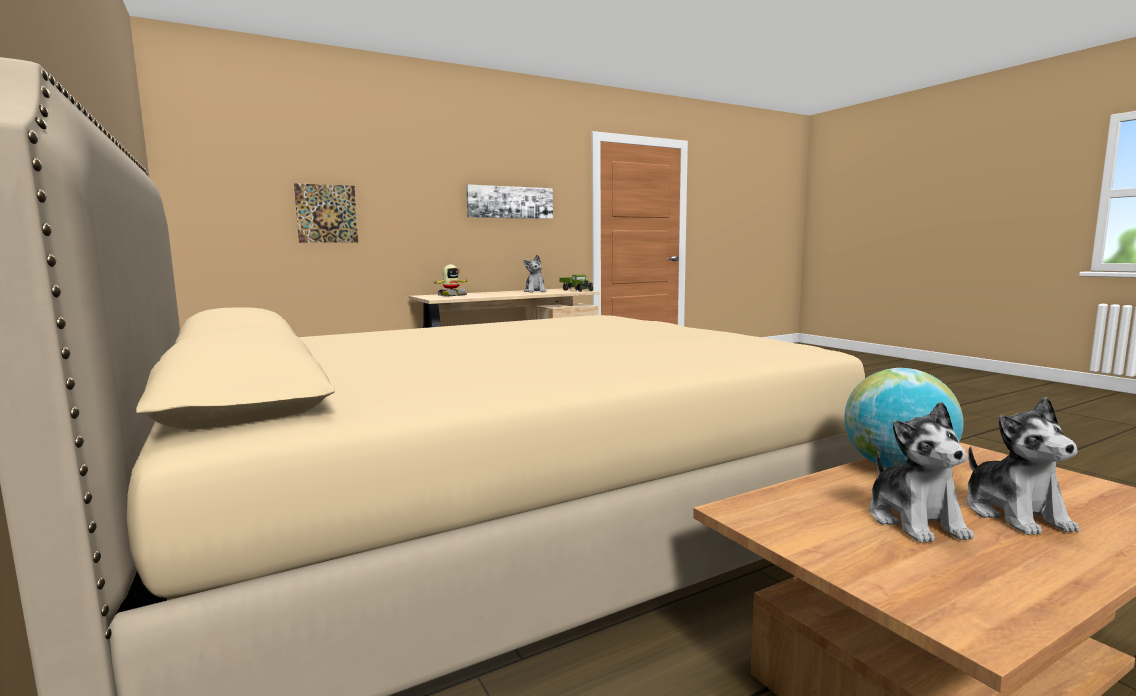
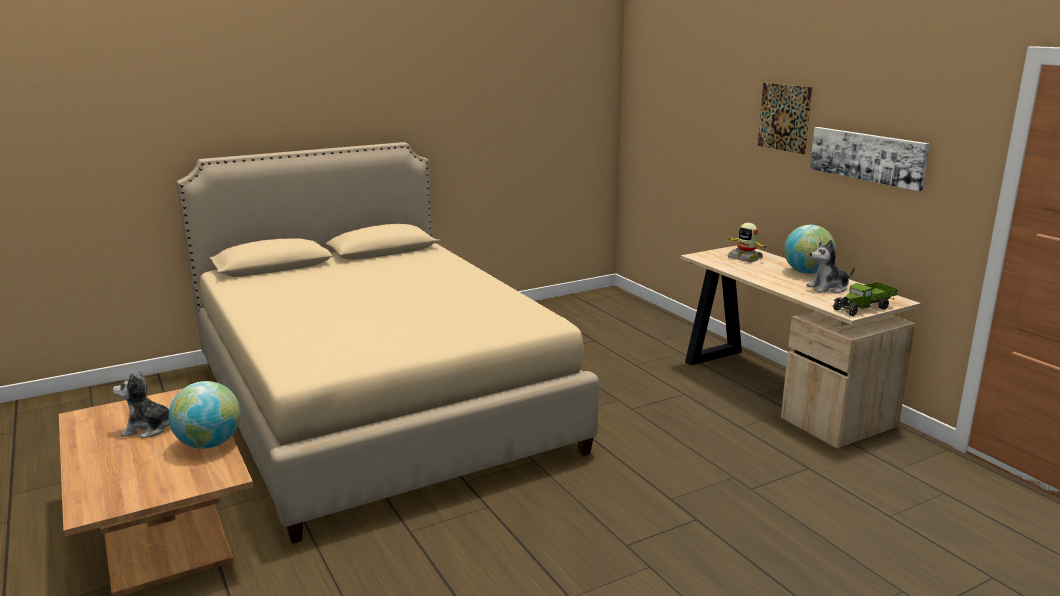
camera: 90 degrees right, 10 degrees up
picture [294,183,358,243] -> picture moved to [758,83,812,154]
plush toy [967,397,1080,535] -> none
none -> globe [784,225,836,274]

